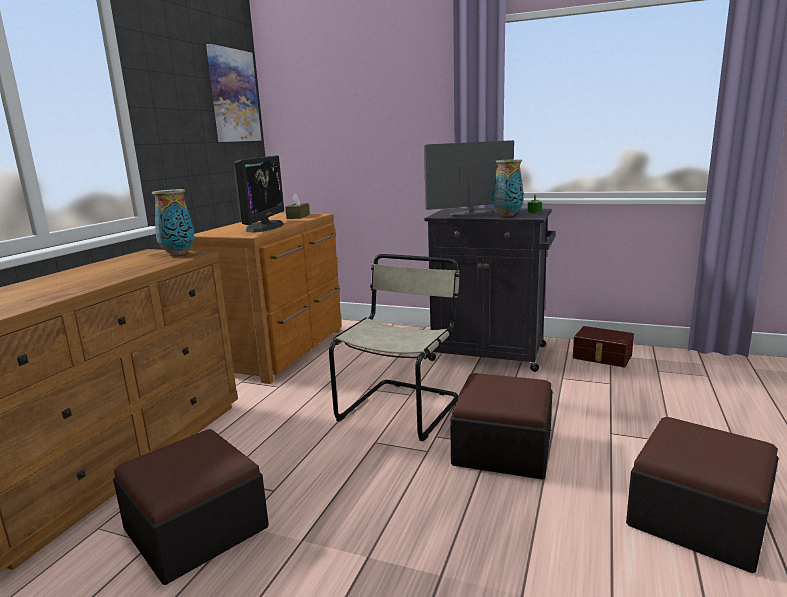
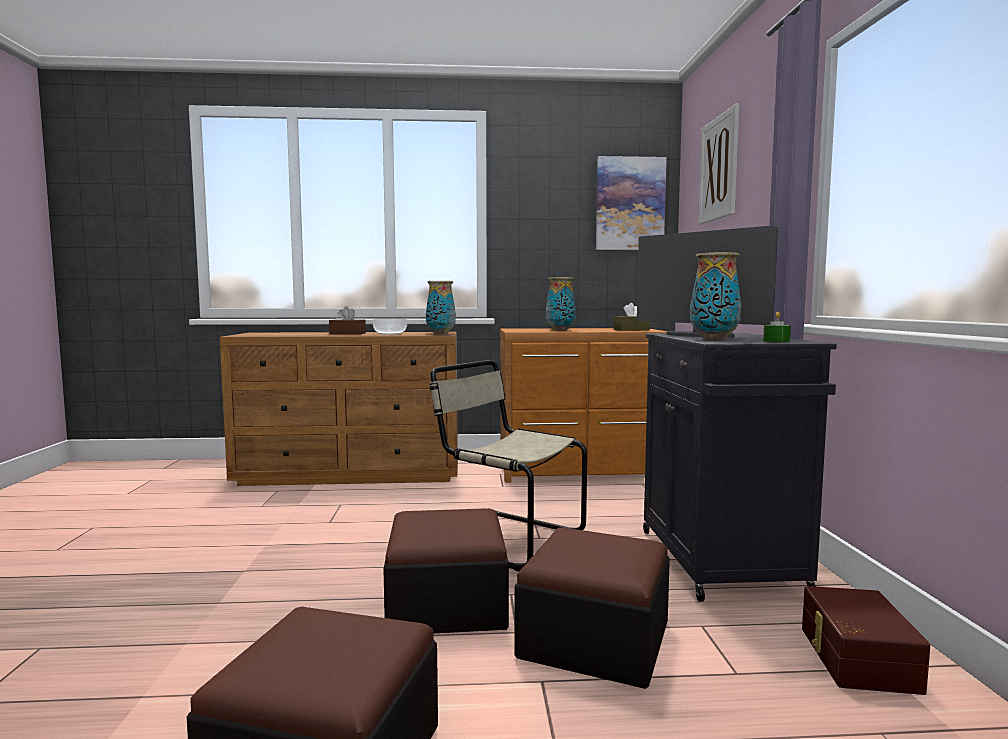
camera: 65 degrees right, 10 degrees down
ottoman [113,429,269,585] -> ottoman moved to [514,527,670,689]
monitor [234,156,284,233] -> vase [546,277,576,331]
beige chair [329,254,461,441] -> beige chair turned 150 degrees counterclockwise [429,360,587,572]
none -> brown tissue box [329,306,366,334]
none -> bowl [372,319,407,335]
none -> picture [698,104,739,224]

